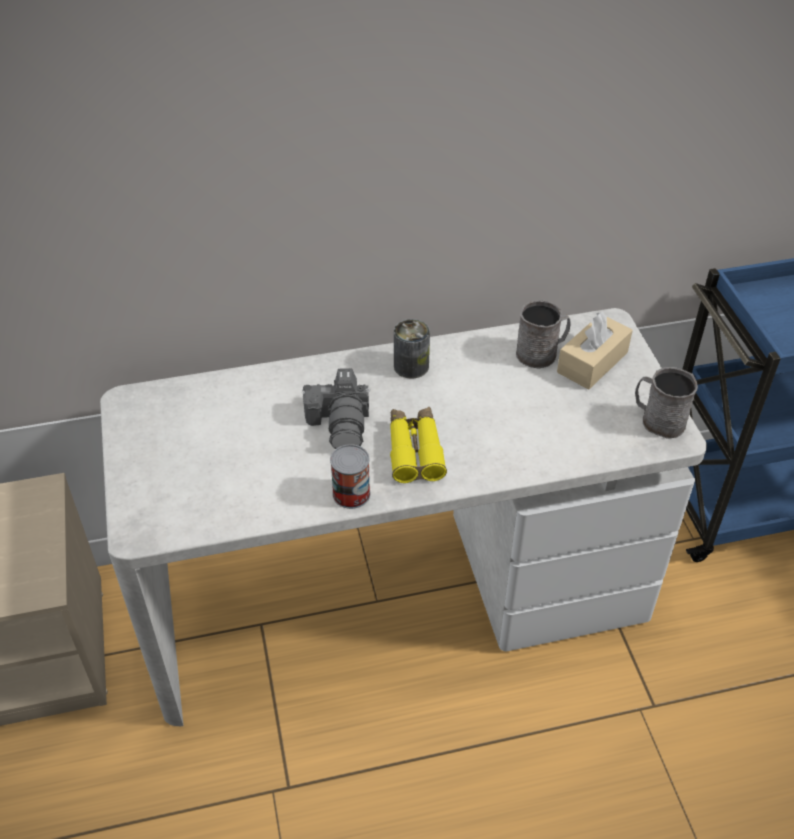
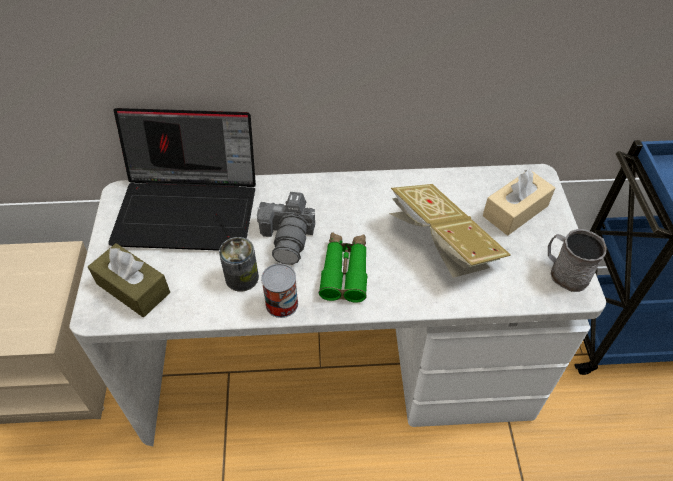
camera: 10 degrees right, 5 degrees up
yellow binoculars [390,407,447,483] -> green binoculars [319,232,368,303]
can [394,319,430,379] -> can moved to [219,237,259,292]
grey mug [516,300,571,369] -> none
none -> brown tissue box [88,243,170,317]
none -> laptop [108,108,256,251]
none -> book [388,184,511,278]

